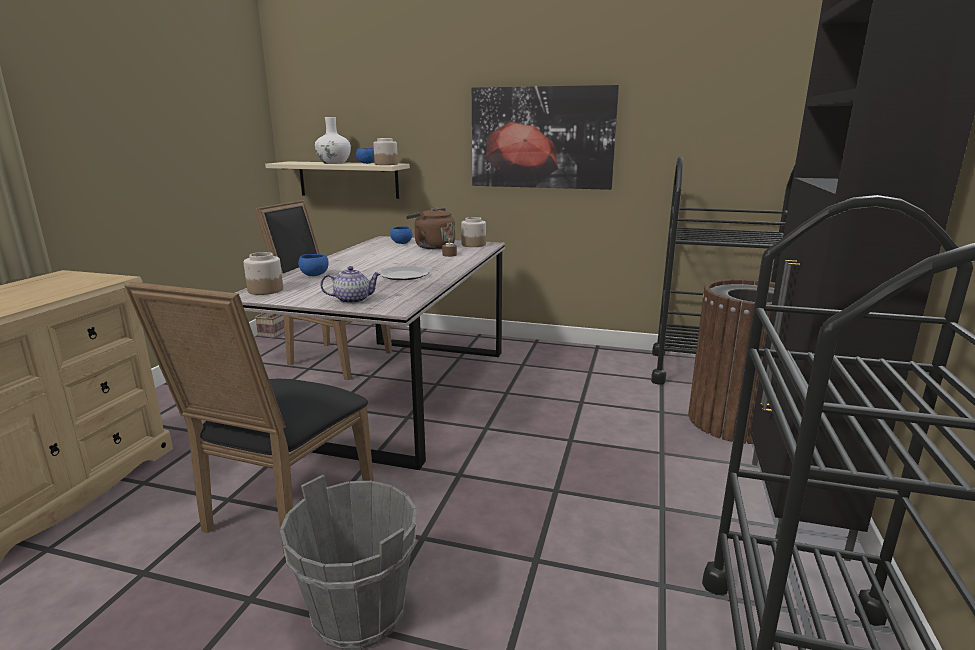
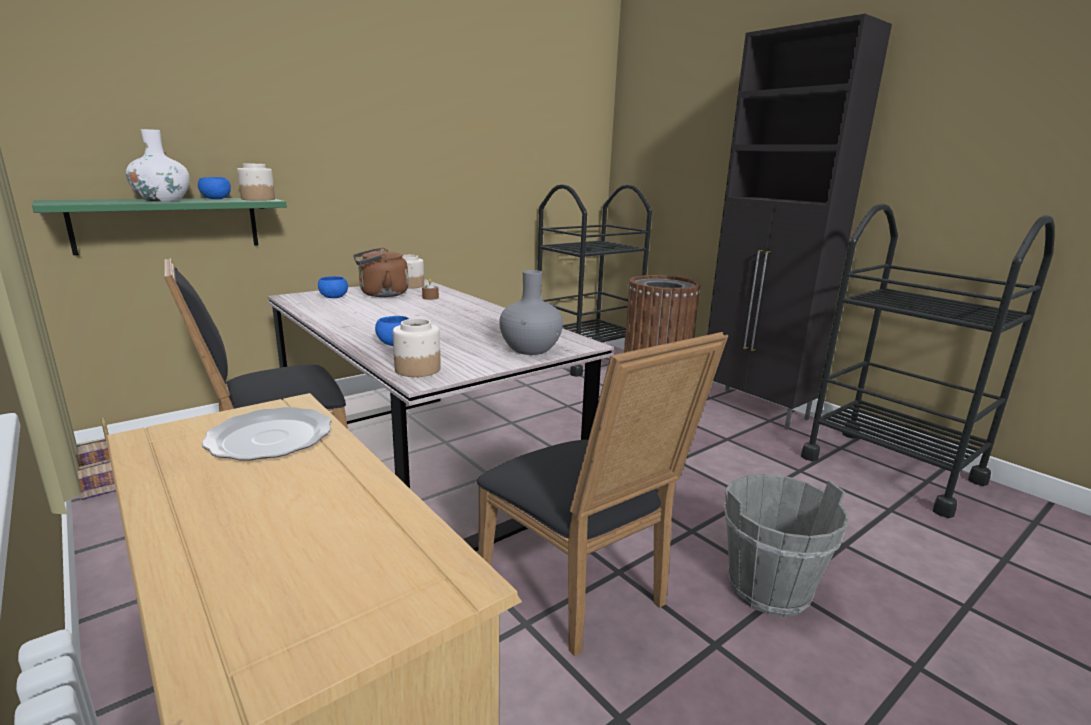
camera: 55 degrees left, 0 degrees up
beige shelf [265,161,410,199] -> green shelf [32,198,287,255]
teapot [320,266,381,304] -> grey vase [499,270,563,355]
plate [379,266,430,280] -> plate moved to [202,407,331,460]
picture [472,85,619,190] -> none

